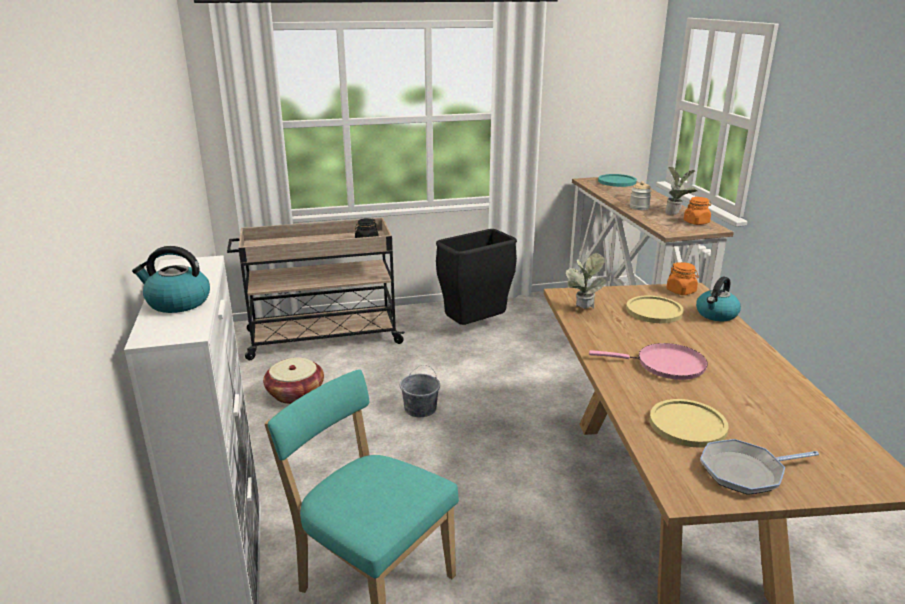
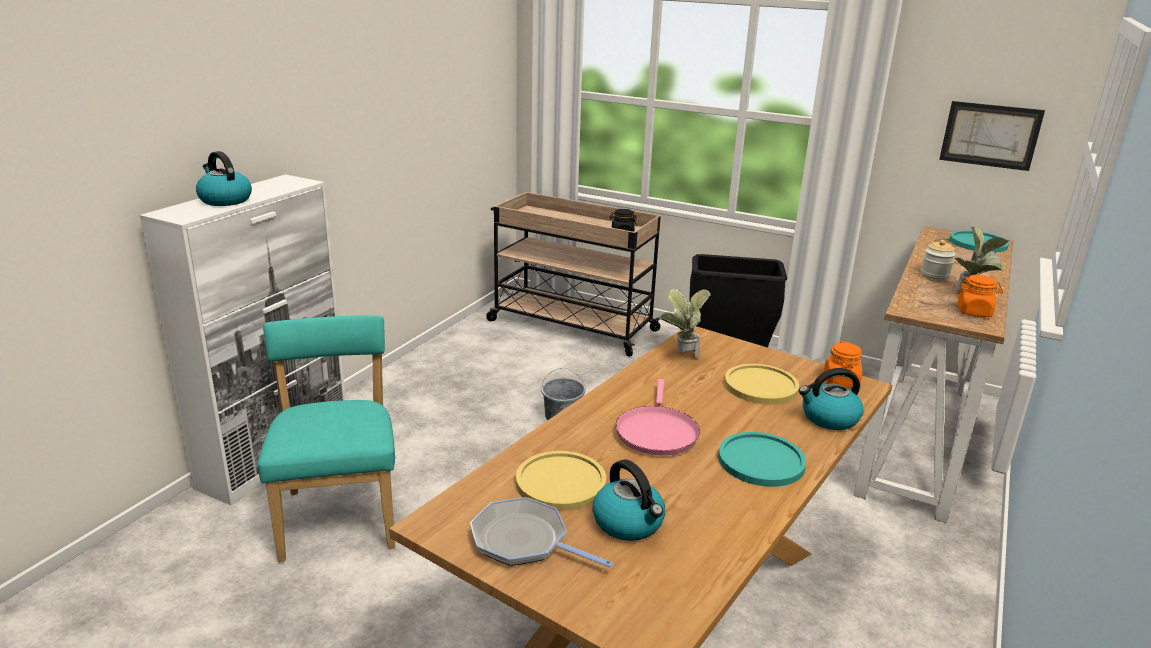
camera: 40 degrees right, 0 degrees up
basket [263,358,324,404] -> none
pink frying pan [589,343,708,380] -> pink frying pan turned 45 degrees clockwise [616,379,700,456]
none -> kettle [593,459,665,541]
none -> turquoise plate [718,432,806,487]
none -> picture [939,101,1045,171]

